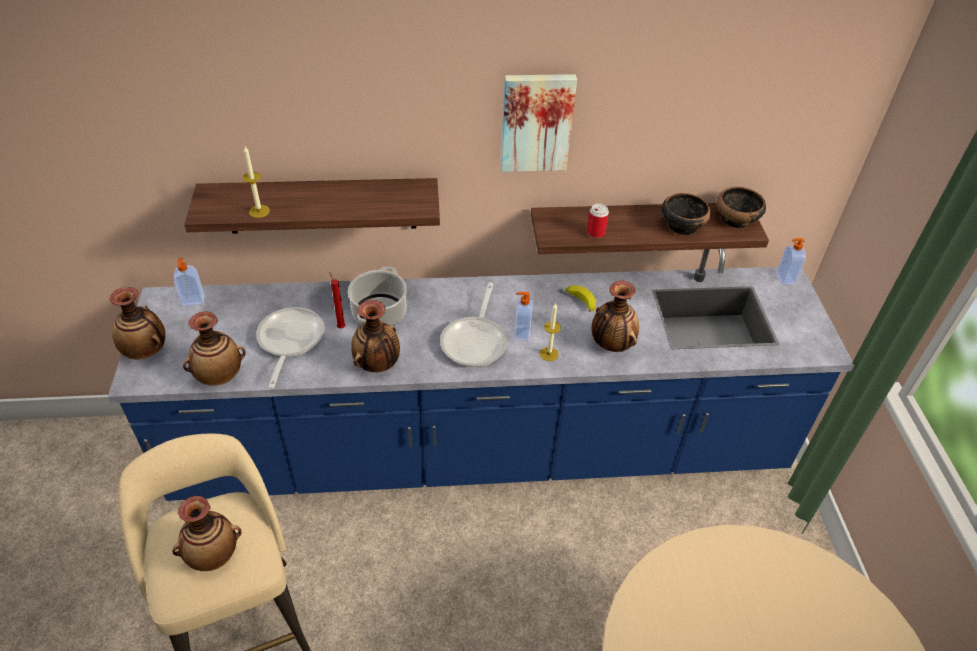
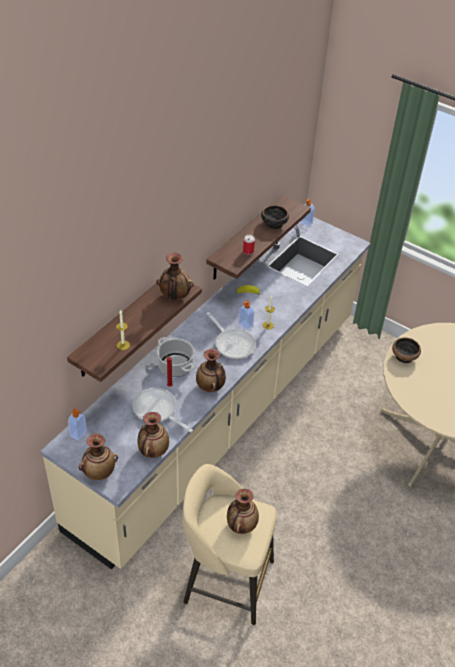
camera: 50 degrees left, 0 degrees up
blue counter [108,249,854,501] -> beige counter [40,217,371,569]
picture [501,74,577,172] -> none
vase [592,281,639,352] -> vase moved to [156,253,194,300]
bowl [717,187,766,229] -> bowl moved to [392,337,421,363]

